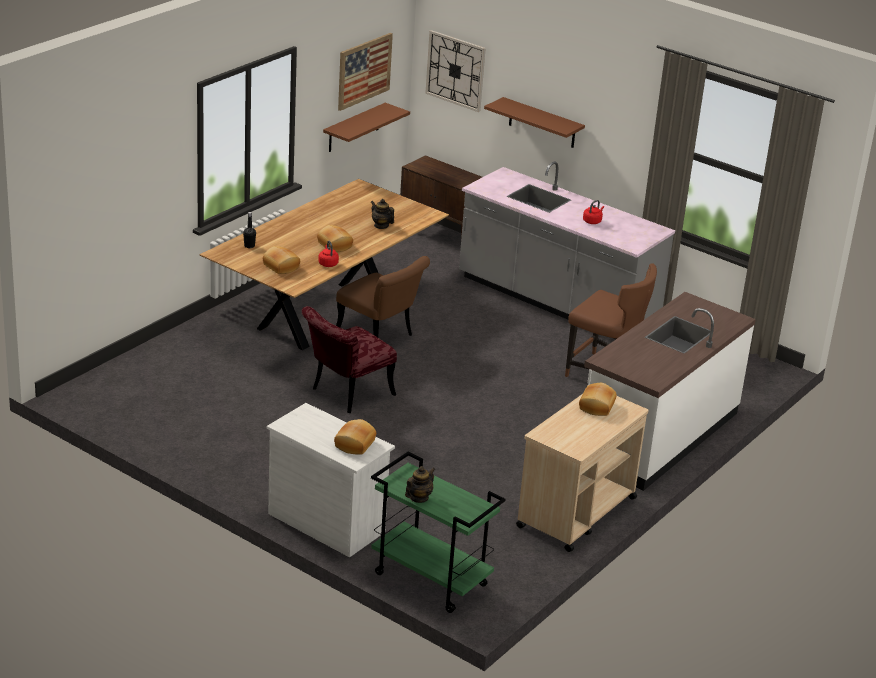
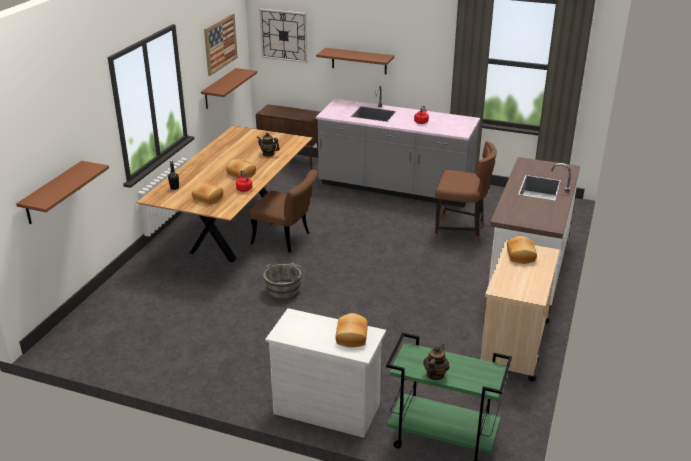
camera: 15 degrees left, 0 degrees up
red chair [302,306,397,413] -> grey bucket [263,262,306,301]
none -> brown shelf [16,161,109,224]

